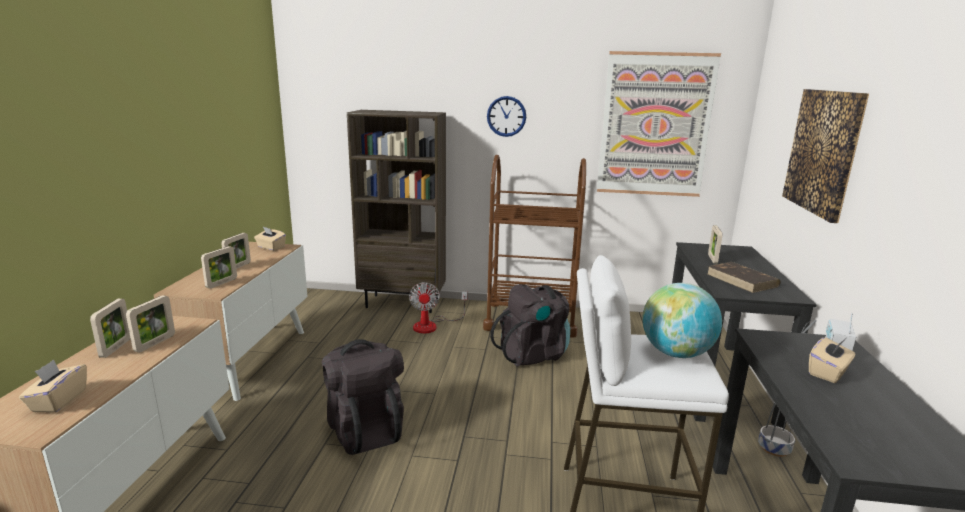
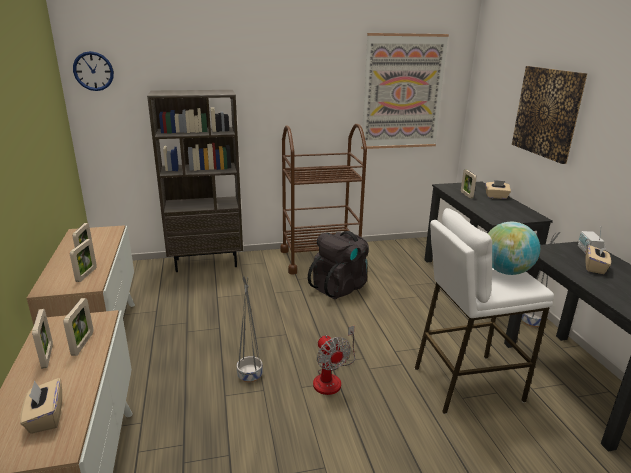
camera: 20 degrees left, 5 degrees up
beige tissue box [254,227,286,251] -> beige tissue box moved to [485,180,511,199]
black backpack [322,339,404,455] -> grey planter [237,276,263,382]
fan [409,282,467,334] -> fan moved to [313,326,355,395]
wall clock [487,96,526,137] -> wall clock moved to [73,51,114,91]
brown book [707,262,781,293] -> none

